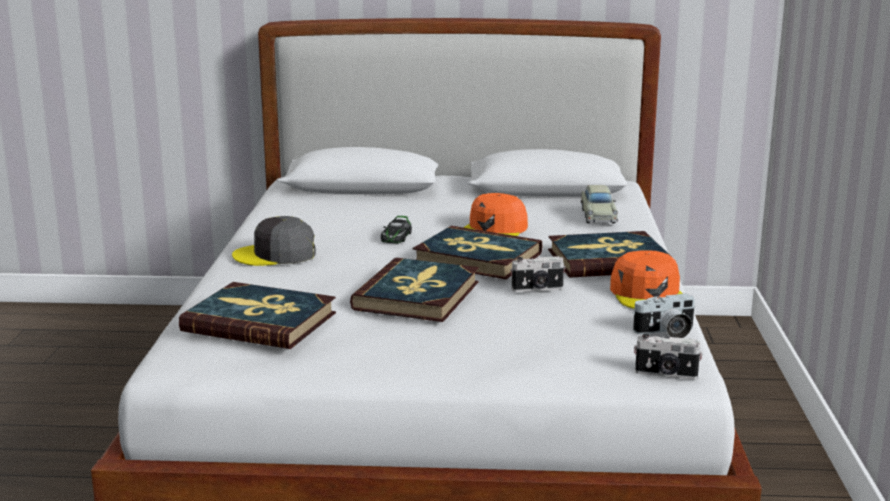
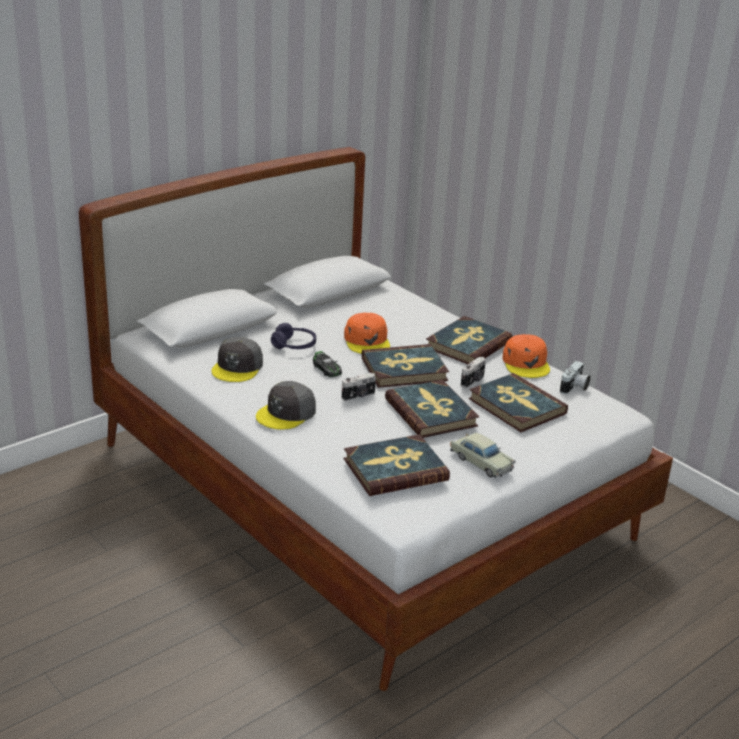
camera: 45 degrees left, 10 degrees up
beige toy car [581,185,618,223] -> beige toy car moved to [450,433,516,478]
orange cap [610,251,683,309] -> orange cap turned 45 degrees clockwise [502,334,550,378]
camera [634,333,703,379] -> camera moved to [342,373,376,401]
none -> grey cap [211,337,263,382]
none -> purple headphones [271,323,316,349]
none -> book [469,373,568,432]

